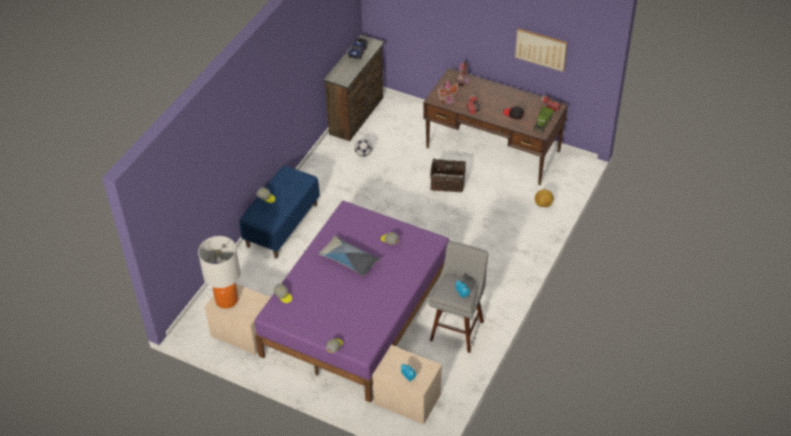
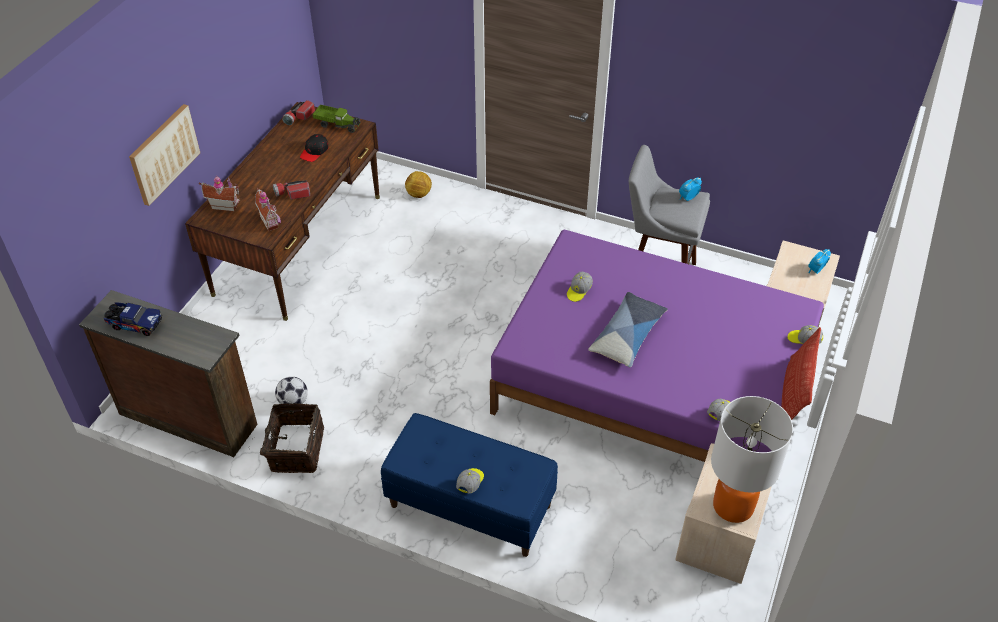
camera: 95 degrees left, 0 degrees up
basket [430,156,466,192] -> basket moved to [260,403,324,473]
picture [515,28,568,72] -> picture moved to [129,104,200,206]
none -> pillow [782,327,821,420]

